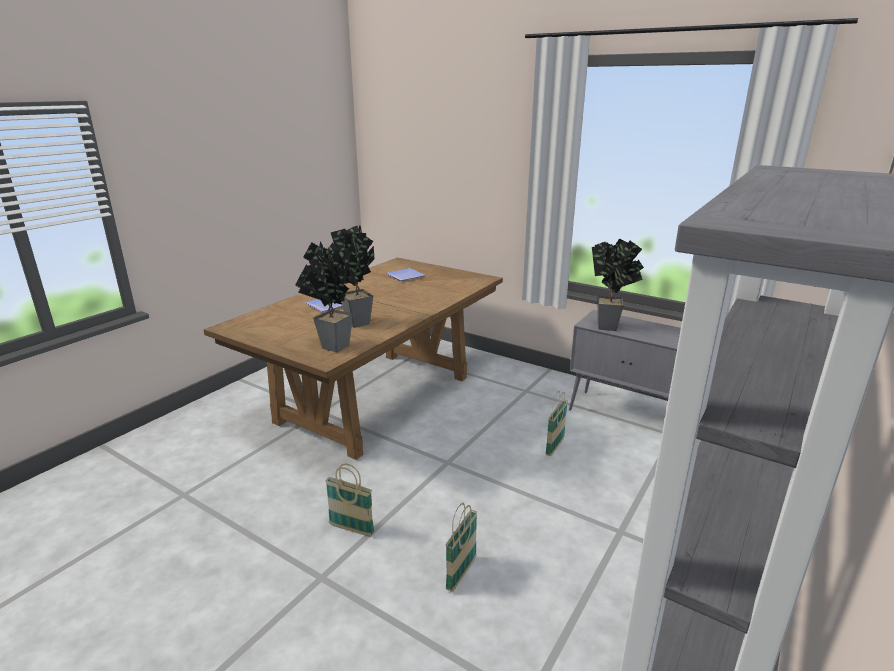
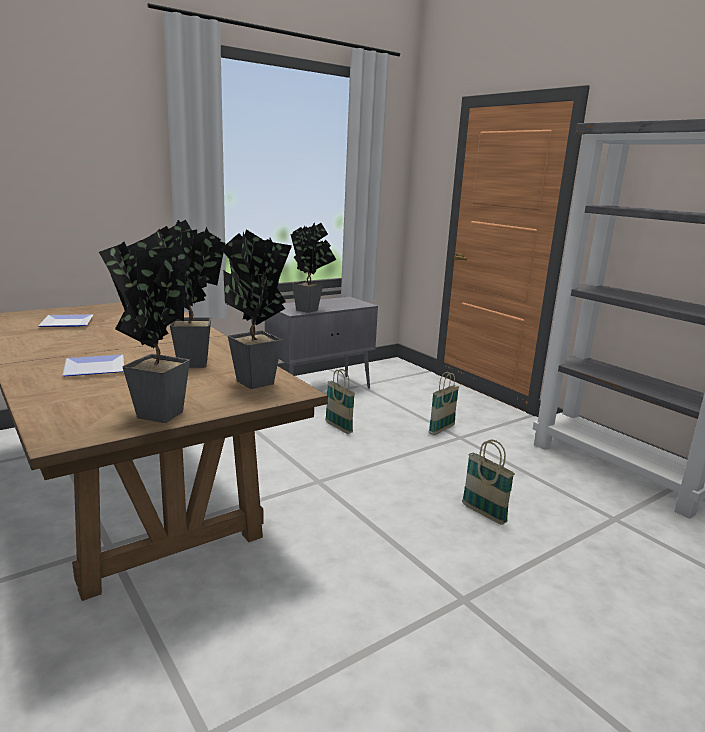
camera: 70 degrees left, 5 degrees down
basket [325,464,375,536] -> basket moved to [429,372,459,435]
none -> potted plant [99,234,192,423]

